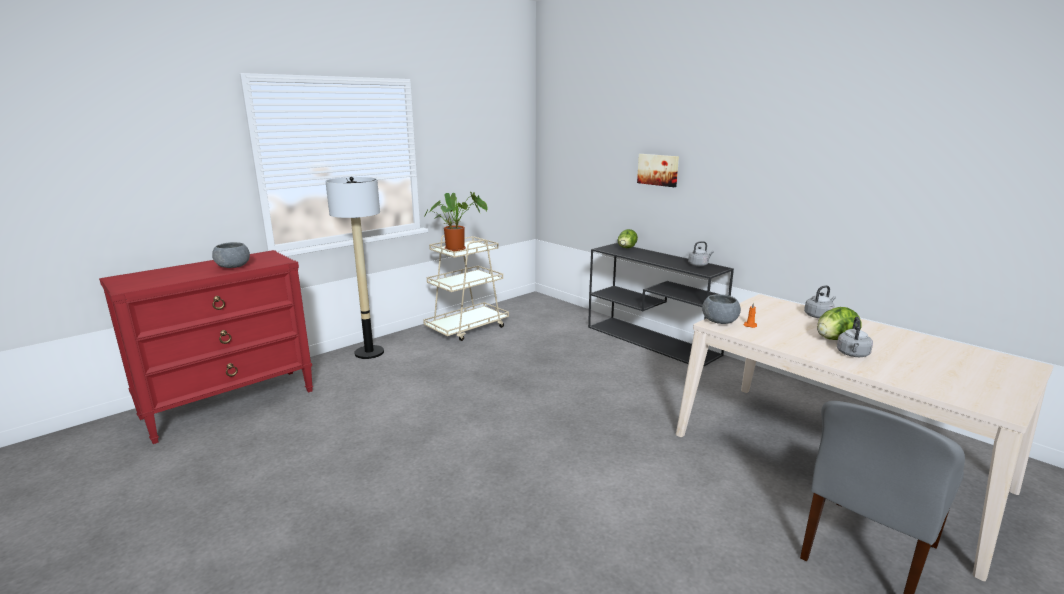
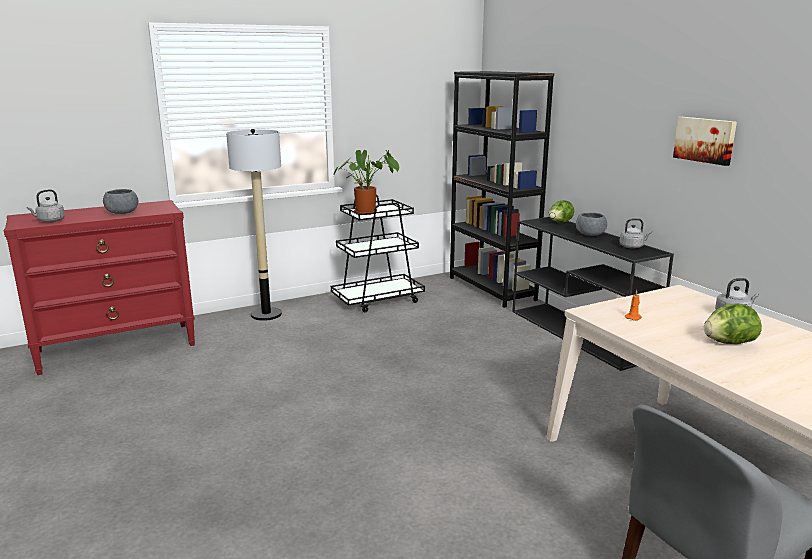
camera: 15 degrees right, 0 degrees up
beige cart [423,235,509,341] -> black cart [331,195,425,312]
picture [637,154,679,187] -> picture moved to [673,117,737,166]
grey bowl [702,294,741,324] -> grey bowl moved to [576,212,607,236]
grey kettle [837,317,873,357] -> grey kettle moved to [27,189,65,222]
none -> black bookcase [450,71,554,308]

